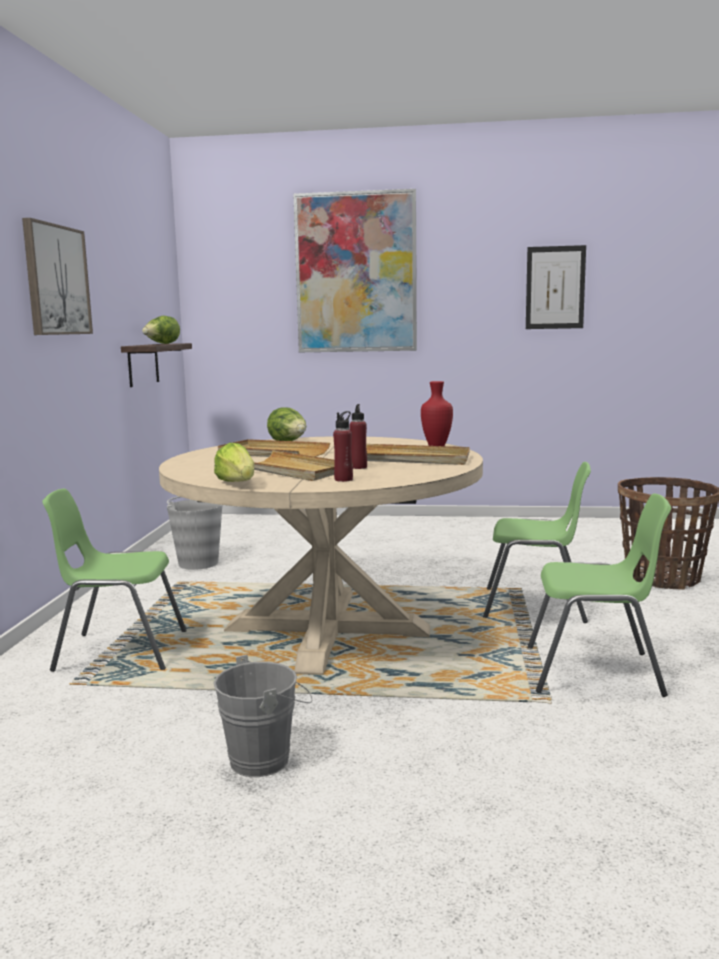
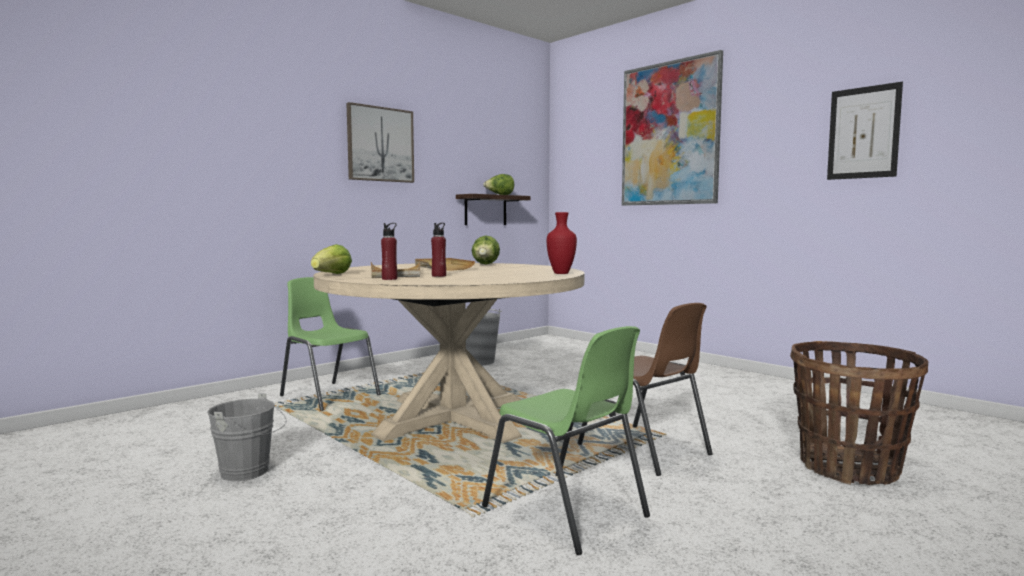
camera: 40 degrees right, 5 degrees down
beige tray [366,444,469,465] -> none
green chair [483,462,591,623] -> brown chair [577,303,713,476]

